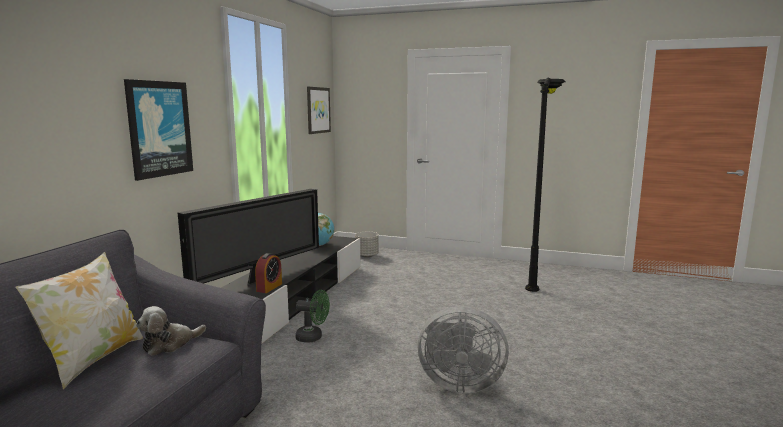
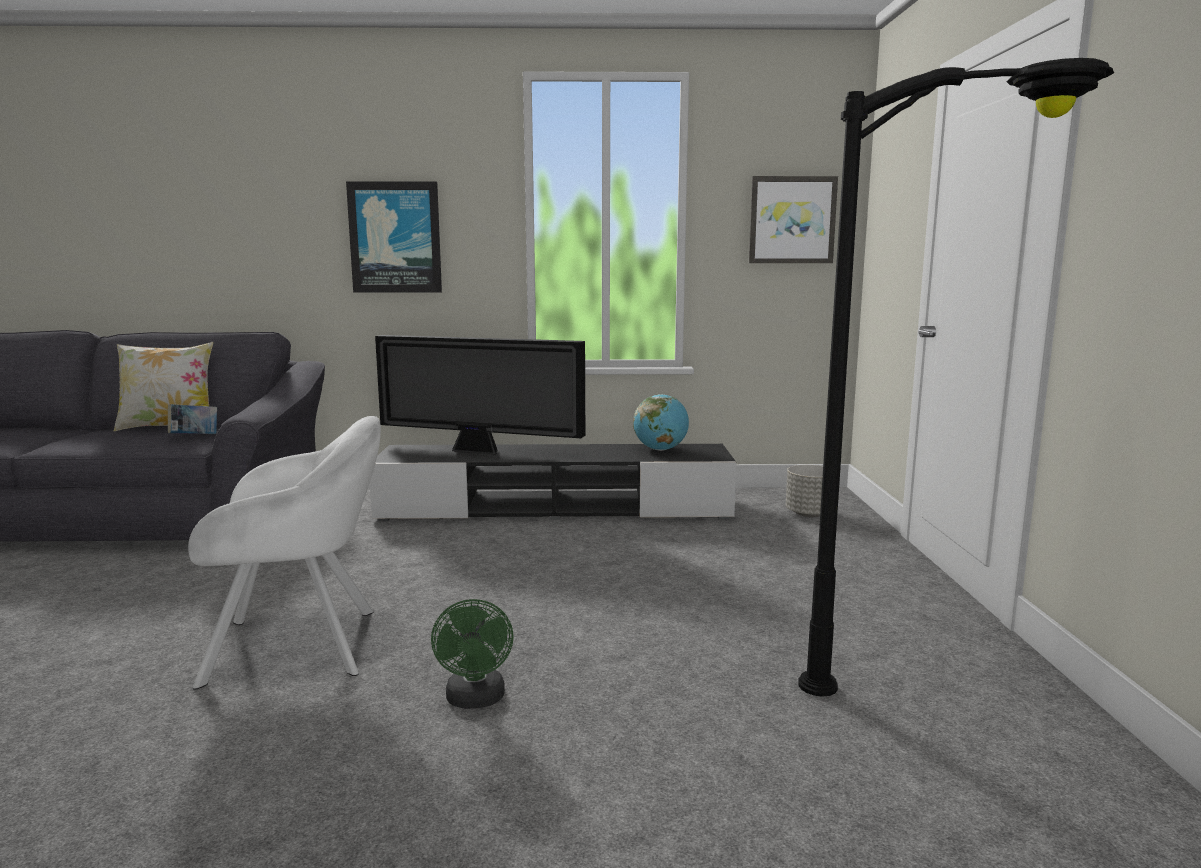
camera: 70 degrees right, 0 degrees up
plush toy [136,306,206,356] -> book [168,404,217,434]
alarm clock [255,253,282,293] -> none
green fan [295,290,330,342] -> green fan moved to [431,599,514,709]
grey fan [418,306,509,393] -> white armchair [188,416,381,690]

